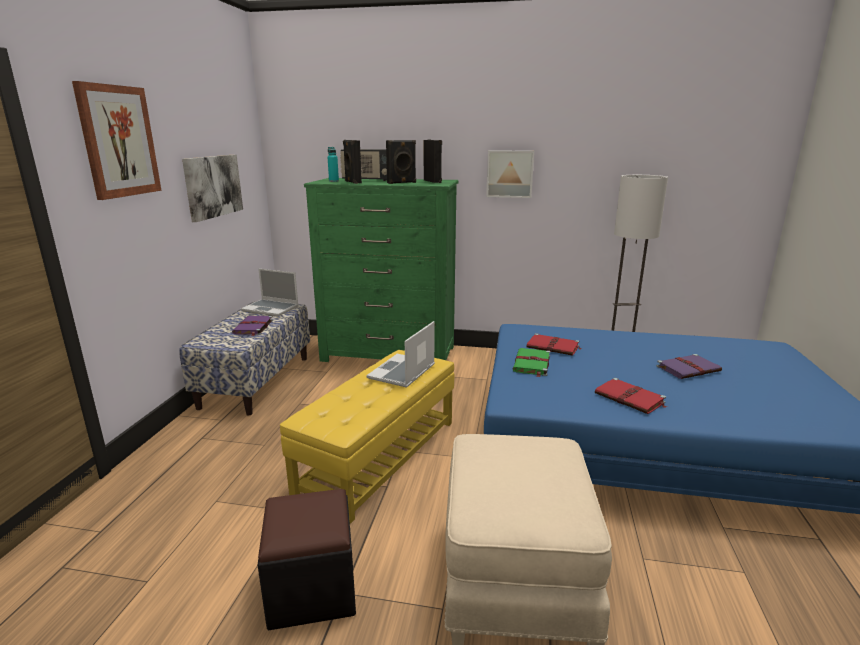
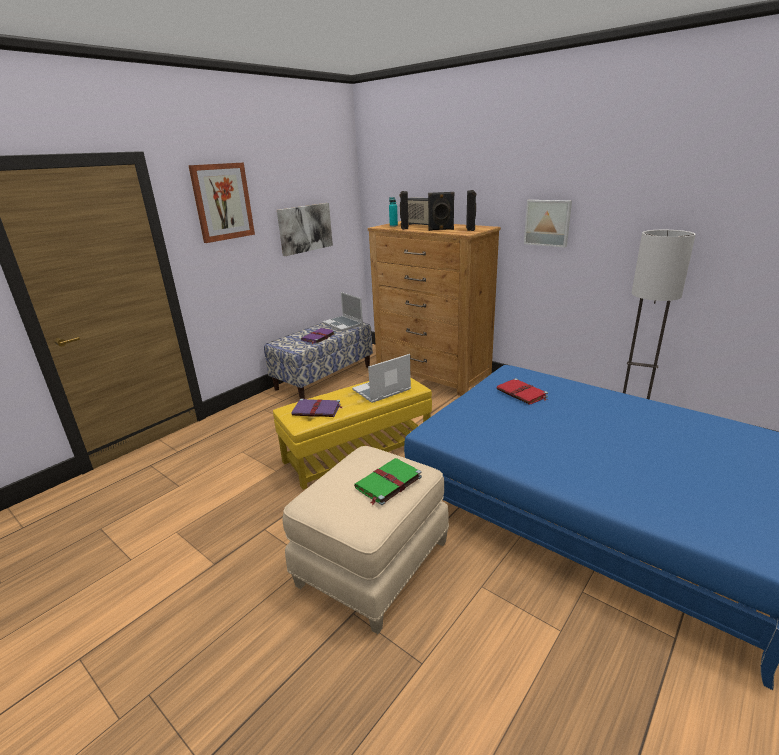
camera: 30 degrees right, 5 degrees up
black ottoman [258,489,356,630] -> none
green dresser [304,178,458,362] -> brown dresser [368,221,501,396]
green book [513,348,550,377] -> green book moved to [354,458,422,505]
red book [595,378,667,414] -> none
purple book [656,354,722,379] -> purple book moved to [292,399,342,417]

